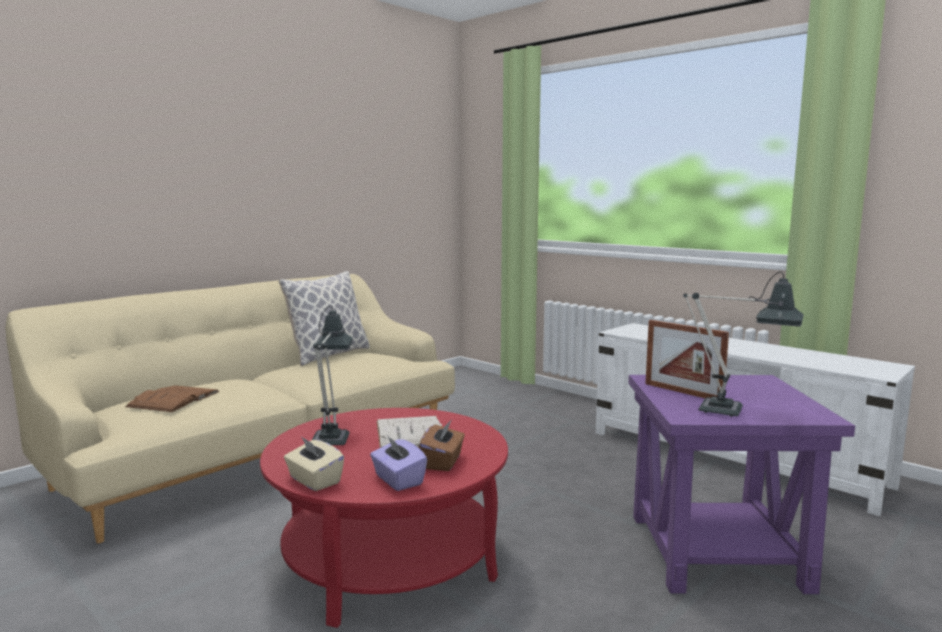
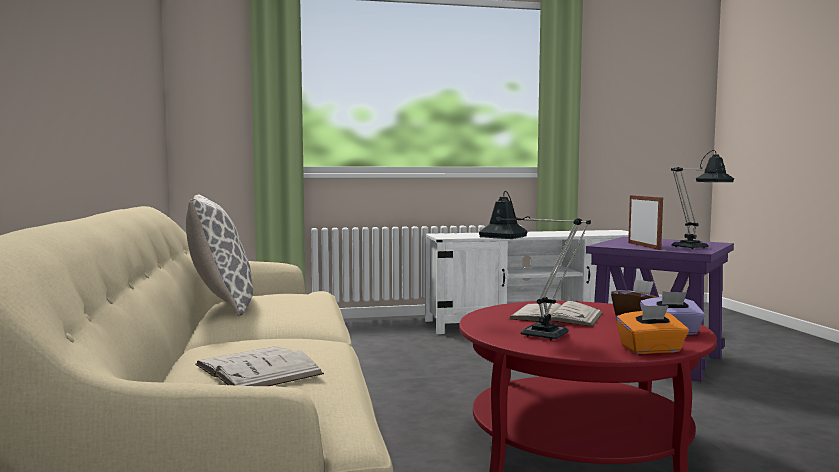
camera: 55 degrees left, 5 degrees down
brown book [125,385,220,412] -> white book [195,347,324,386]
beige tissue box [284,436,344,491] -> orange tissue box [616,305,689,354]
picture frame [645,320,729,398] -> picture frame turned 90 degrees counterclockwise [628,195,663,250]

